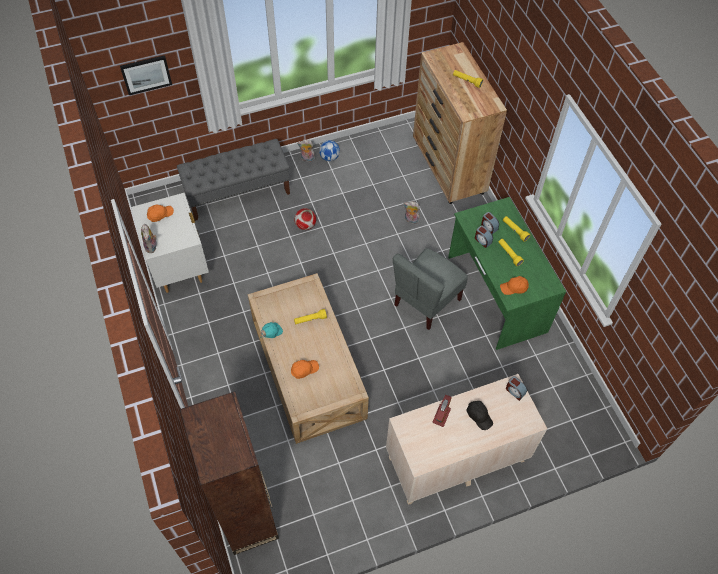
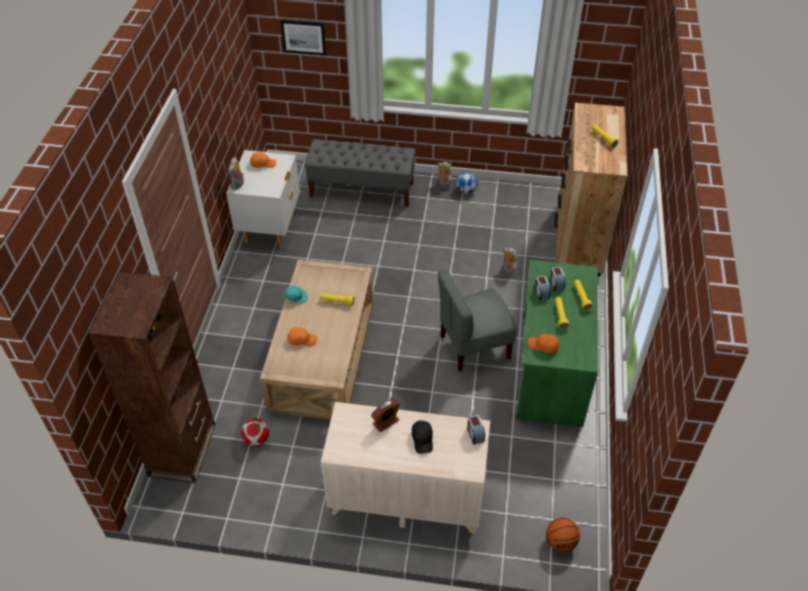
camera: 30 degrees right, 10 degrees down
football [294,208,316,230] -> football moved to [241,418,269,446]
none -> basketball [546,518,580,552]

